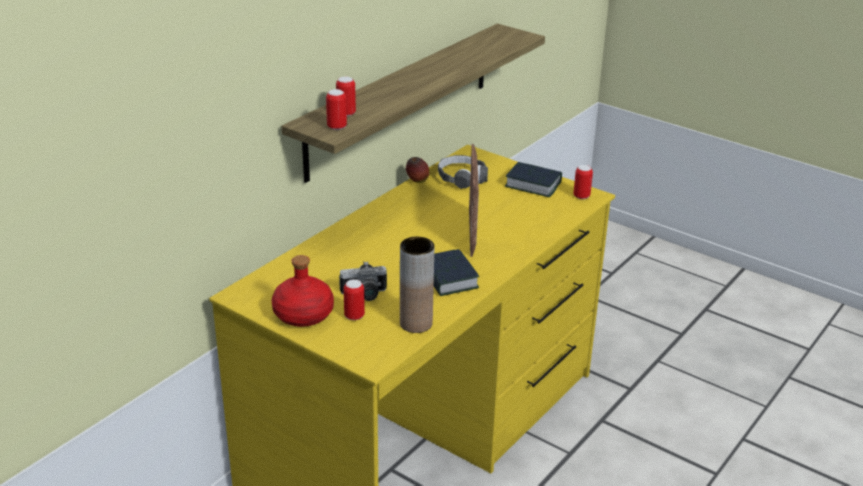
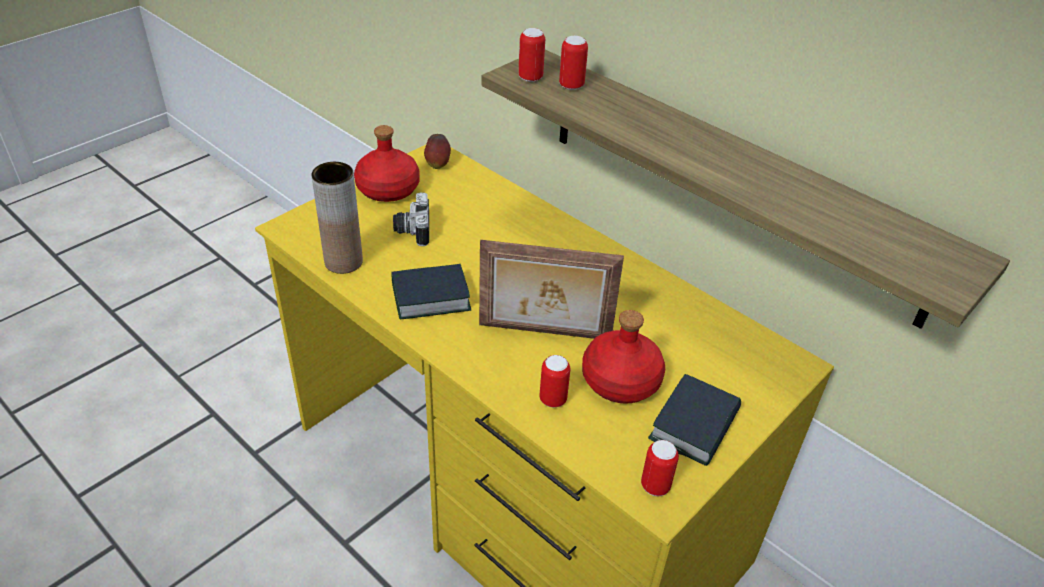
camera: 95 degrees right, 10 degrees up
can [343,279,365,320] -> can moved to [539,355,570,407]
apple [406,157,429,183] -> apple moved to [424,134,451,169]
headphones [438,155,488,189] -> none
none -> red bottle [582,310,665,404]

